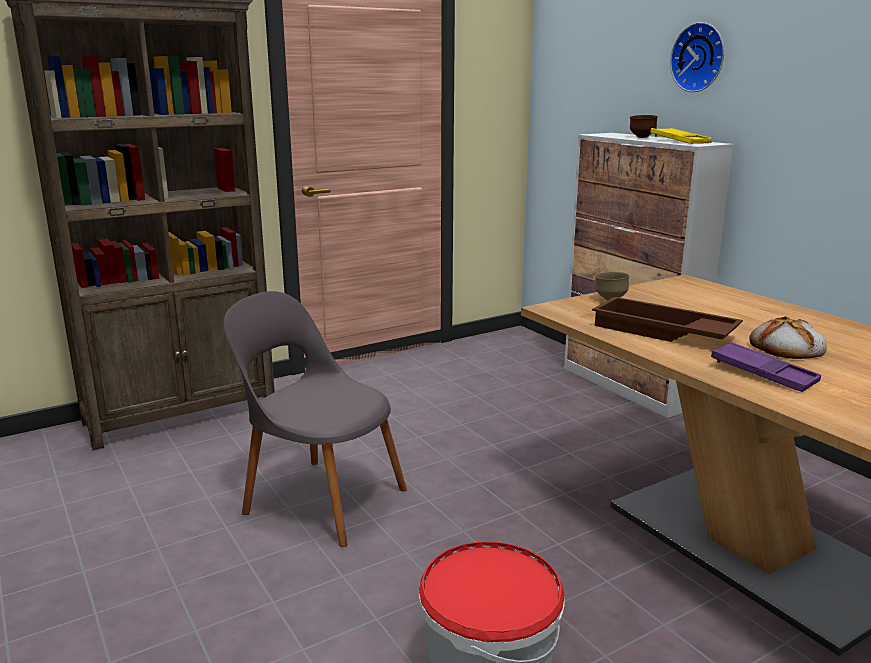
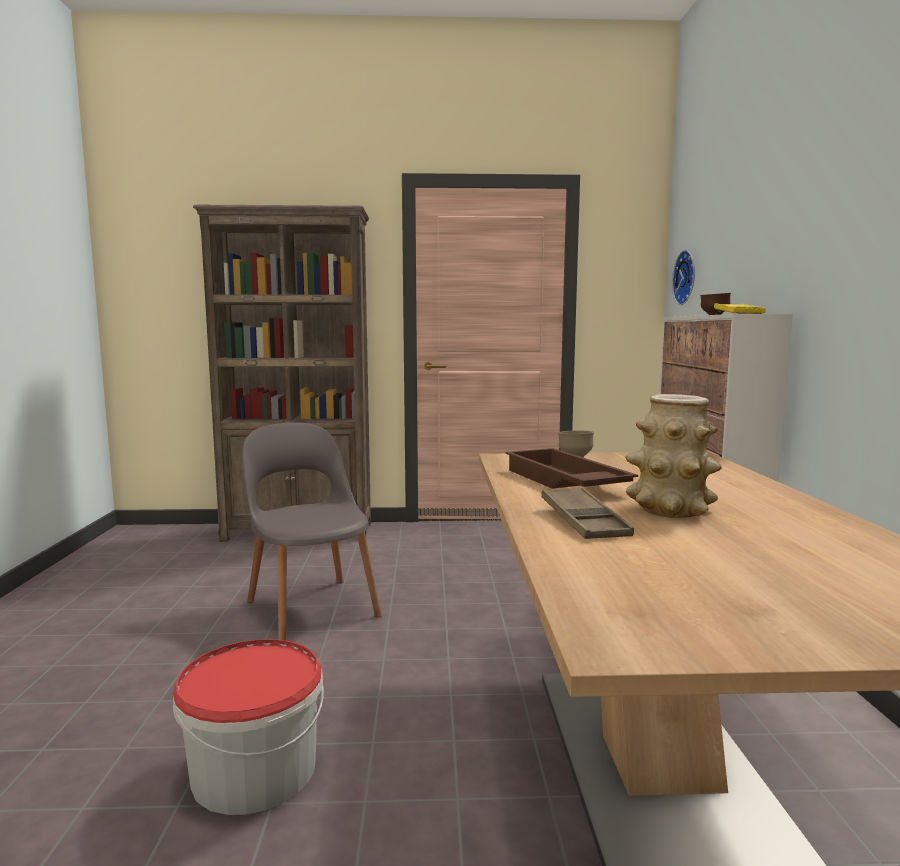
camera: 30 degrees right, 10 degrees down
wall clock [670,22,724,92] -> wall clock moved to [672,250,695,305]
purple tray [711,342,821,392] -> brown tray [541,488,634,539]
bread [749,316,827,359] -> vase [625,394,722,518]

